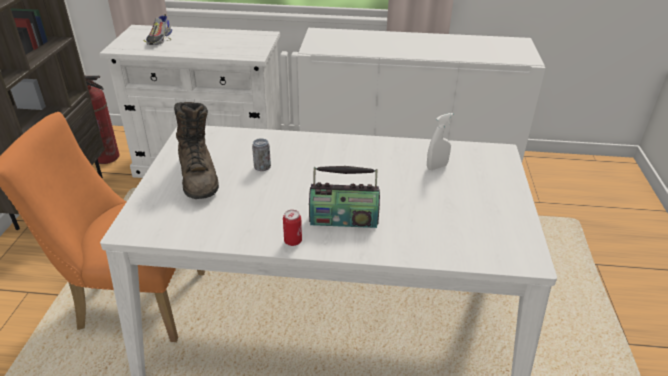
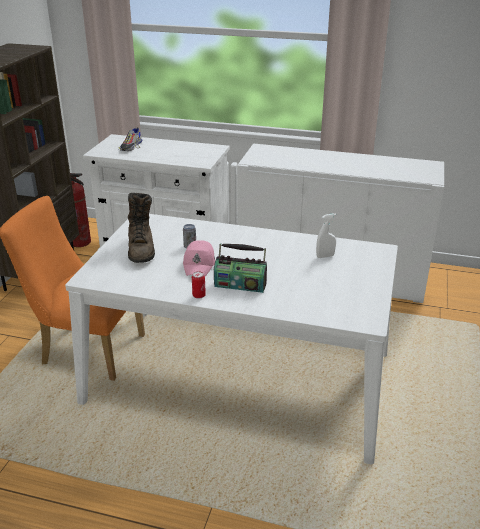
camera: 10 degrees right, 5 degrees down
none -> pink cap [183,240,215,276]

